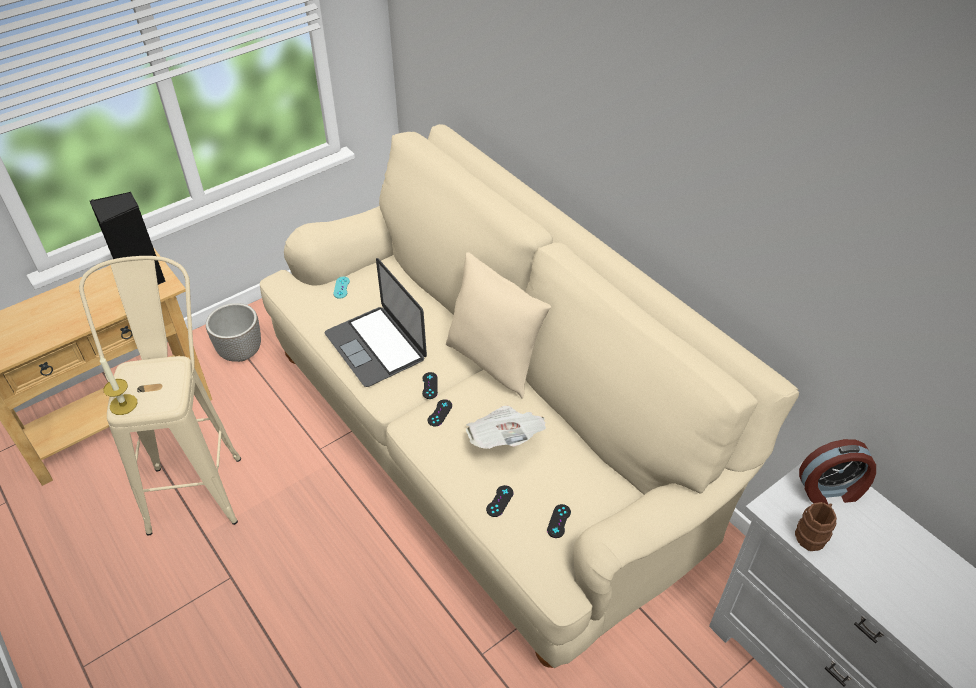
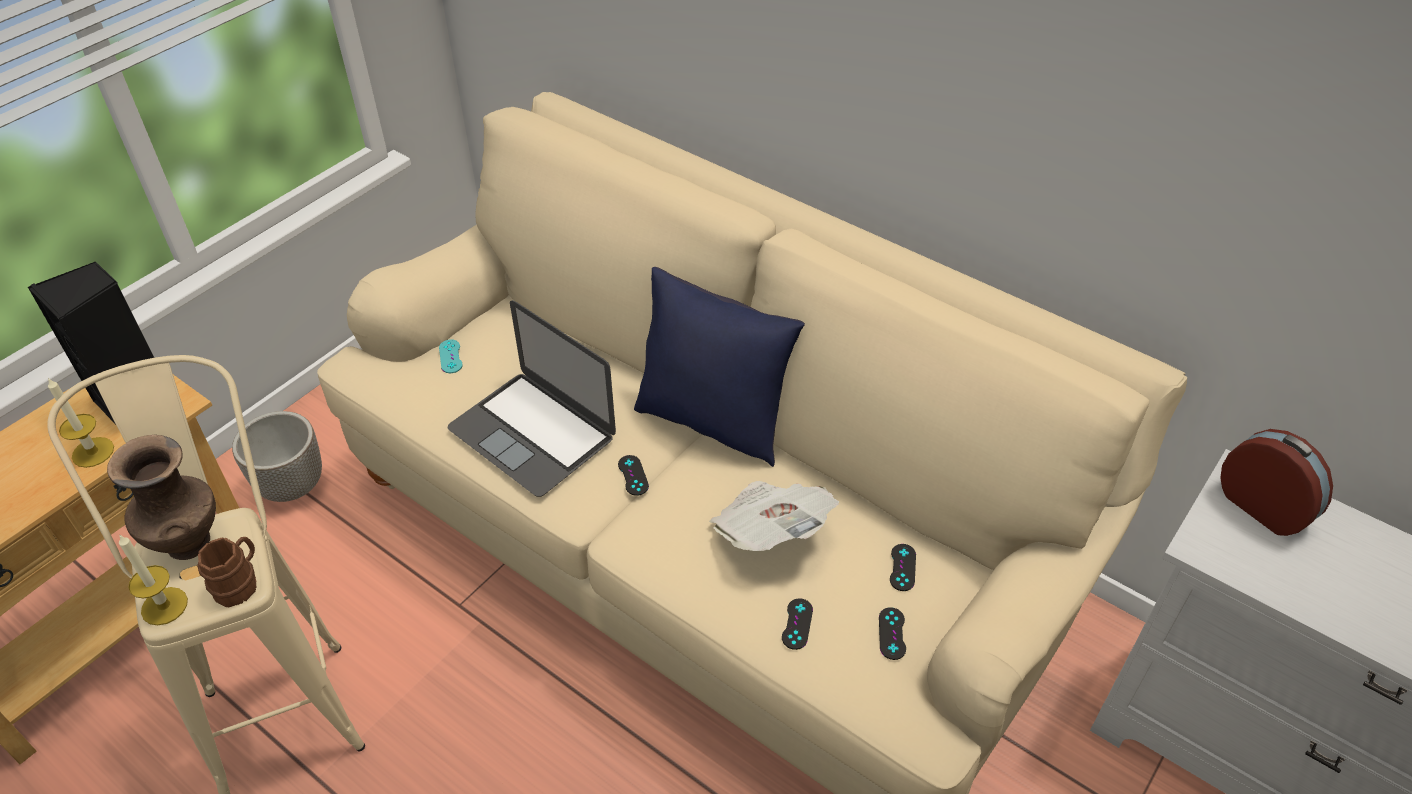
camera: 15 degrees left, 0 degrees up
black game controller [428,399,452,427] -> black game controller moved to [890,544,916,591]
beige pillow [446,252,551,398] -> blue pillow [634,267,805,467]
brown mug [795,502,837,551] -> brown mug moved to [197,537,256,607]
alarm clock [799,439,876,504] -> alarm clock turned 105 degrees counterclockwise [1220,429,1333,536]
none -> candle [48,378,114,468]
none -> brown vase [107,434,216,560]

